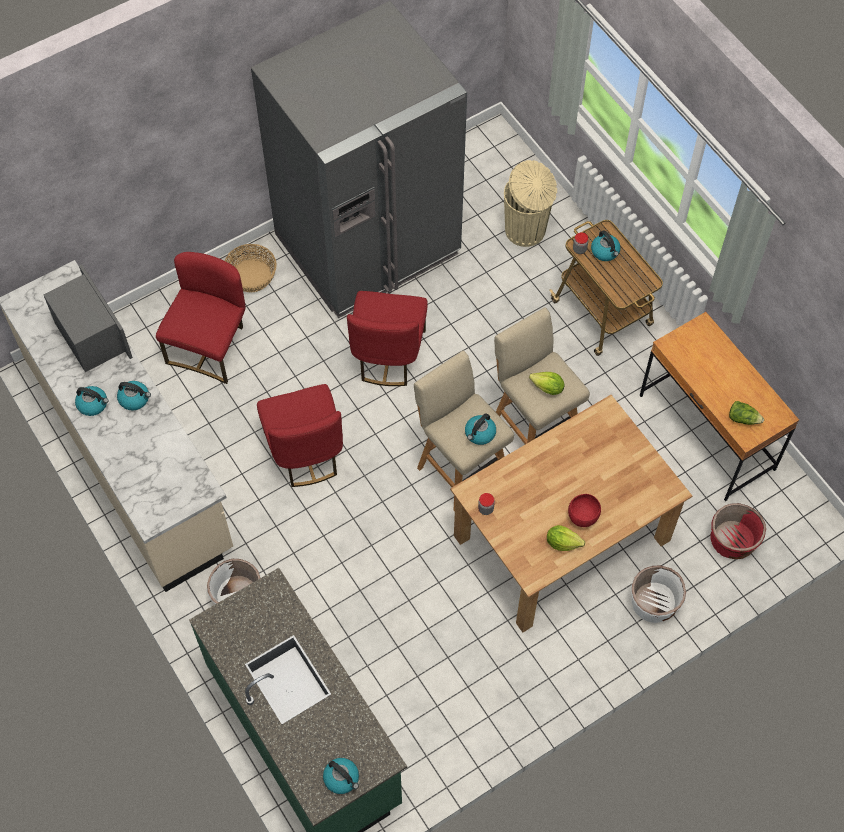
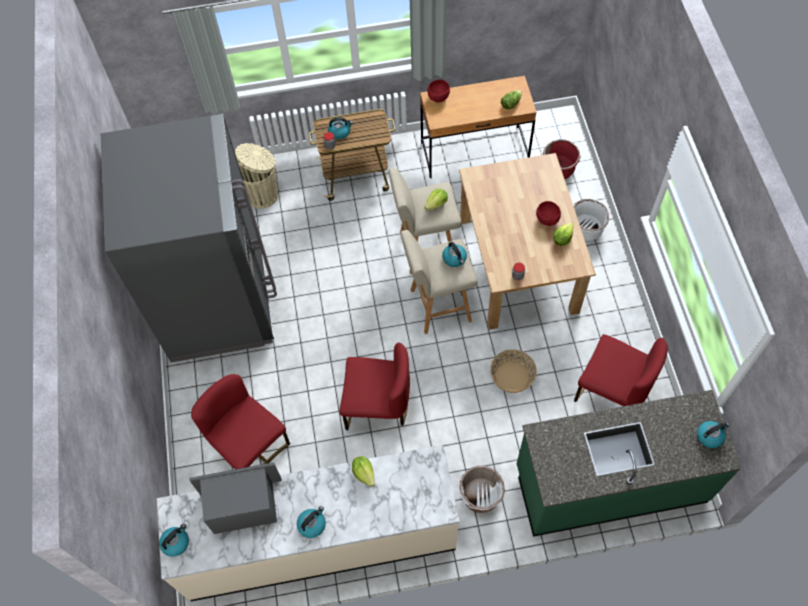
camera: 65 degrees left, 0 degrees up
kettle [117,381,151,411] -> kettle moved to [159,524,189,557]
basket [225,244,276,292] -> basket moved to [490,350,537,393]
red chair [347,291,428,386] -> red chair moved to [574,334,668,406]
none -> lettuce [352,456,375,487]
none -> red bowl [428,80,450,102]

